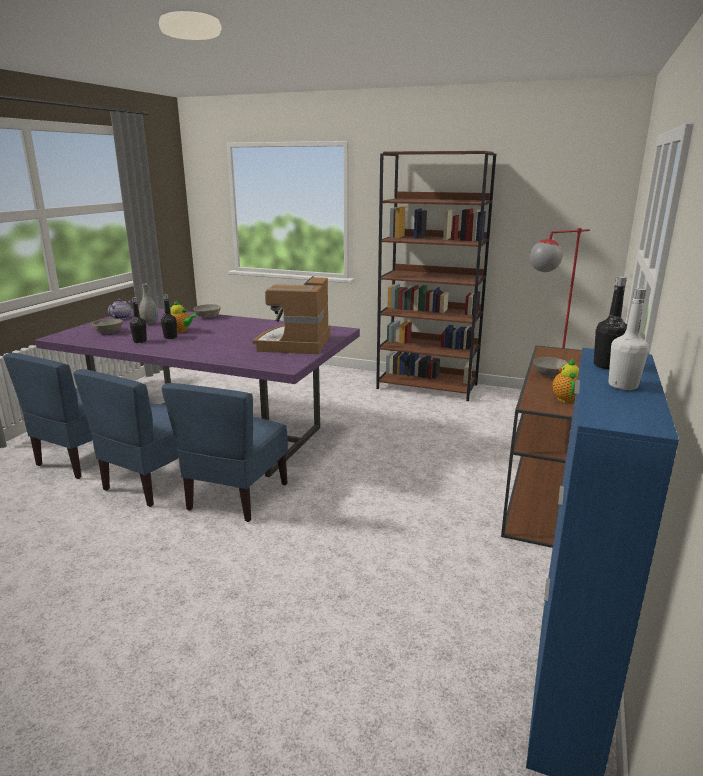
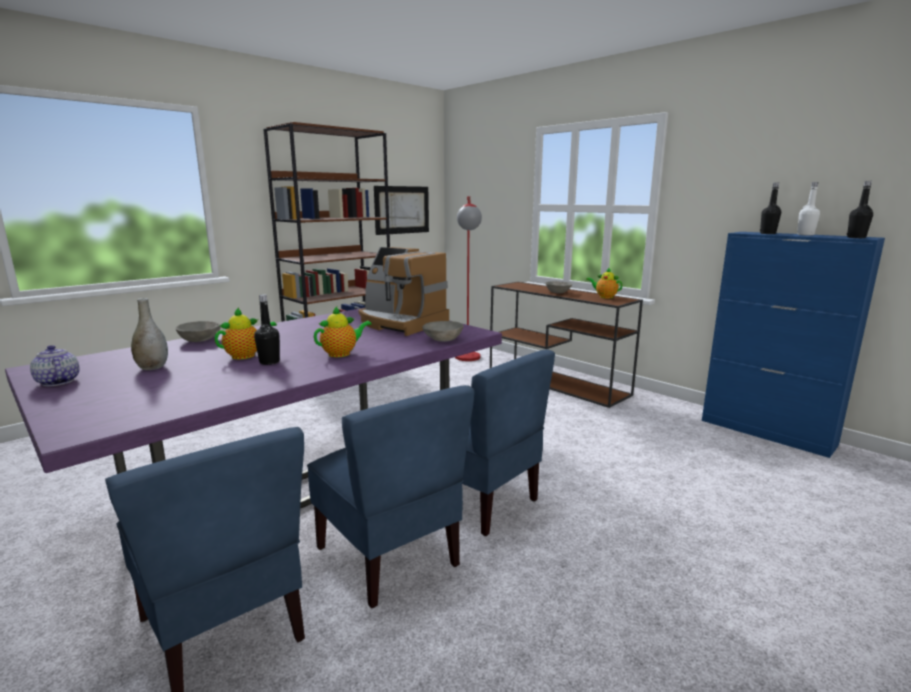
camera: 65 degrees left, 5 degrees down
grey bowl [92,319,123,334] -> grey bowl moved to [422,321,464,342]
black bottle [130,297,147,343] -> black bottle moved to [847,181,873,238]
none -> teapot [314,307,372,357]
none -> picture [374,186,429,235]

